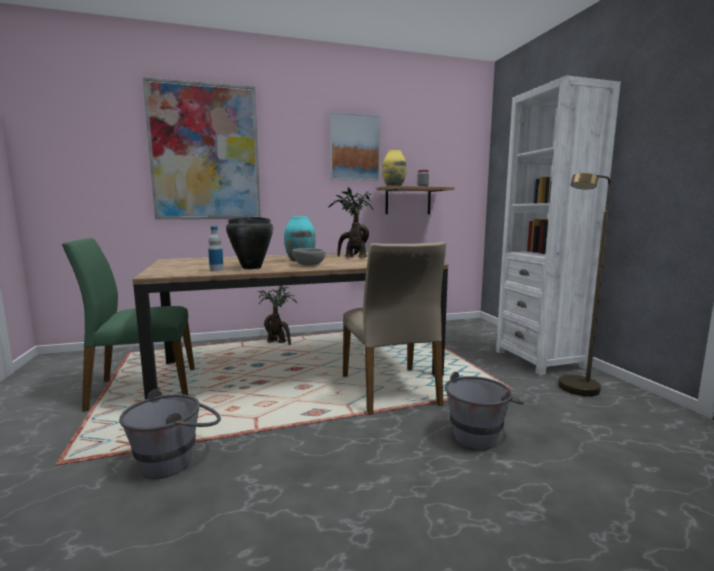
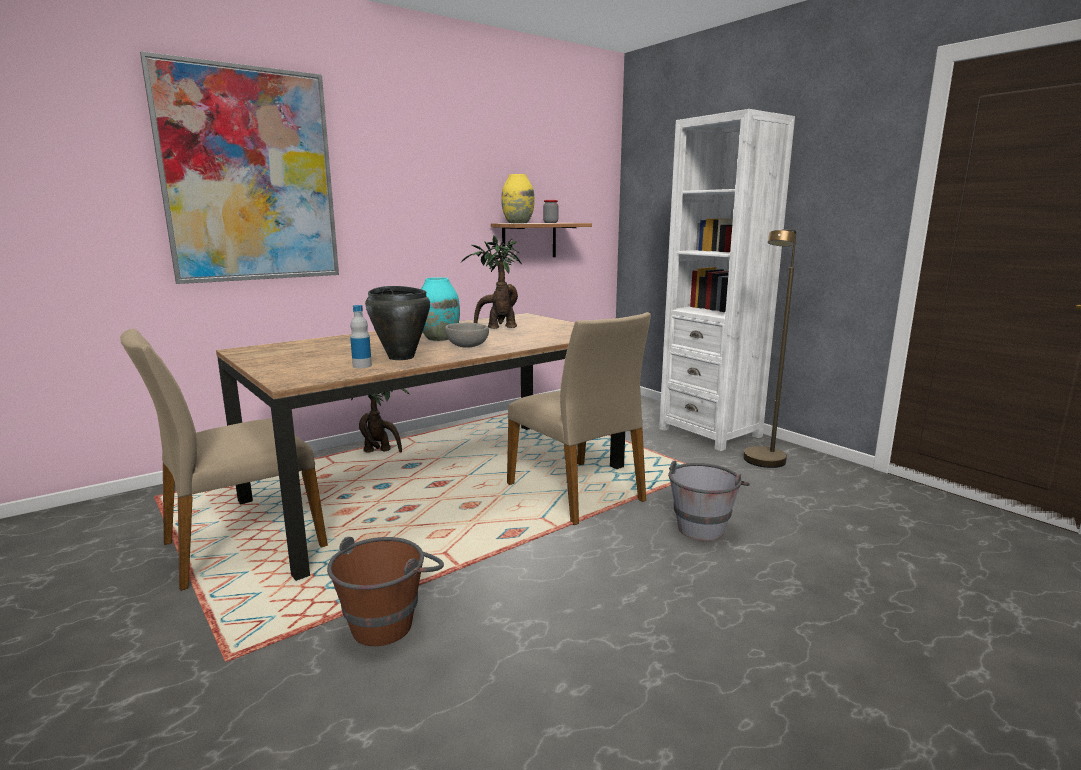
camera: 20 degrees left, 5 degrees up
green chair [62,238,195,412] -> beige chair [120,329,328,591]
grey bucket [119,389,221,479] -> brown bucket [327,537,444,646]
picture [329,112,381,180] -> none

